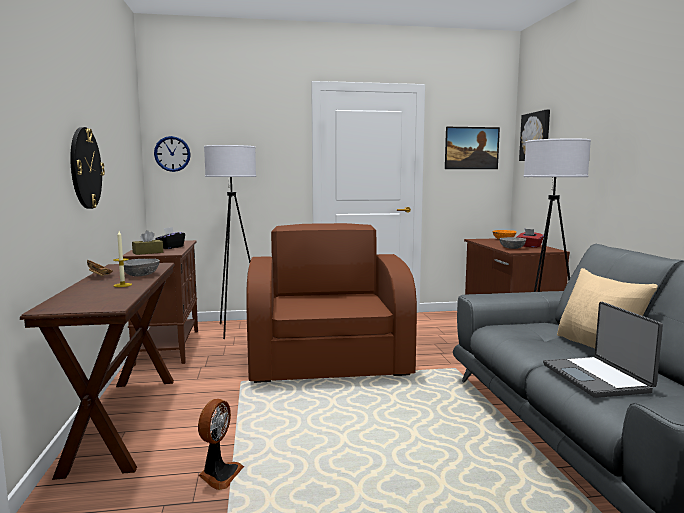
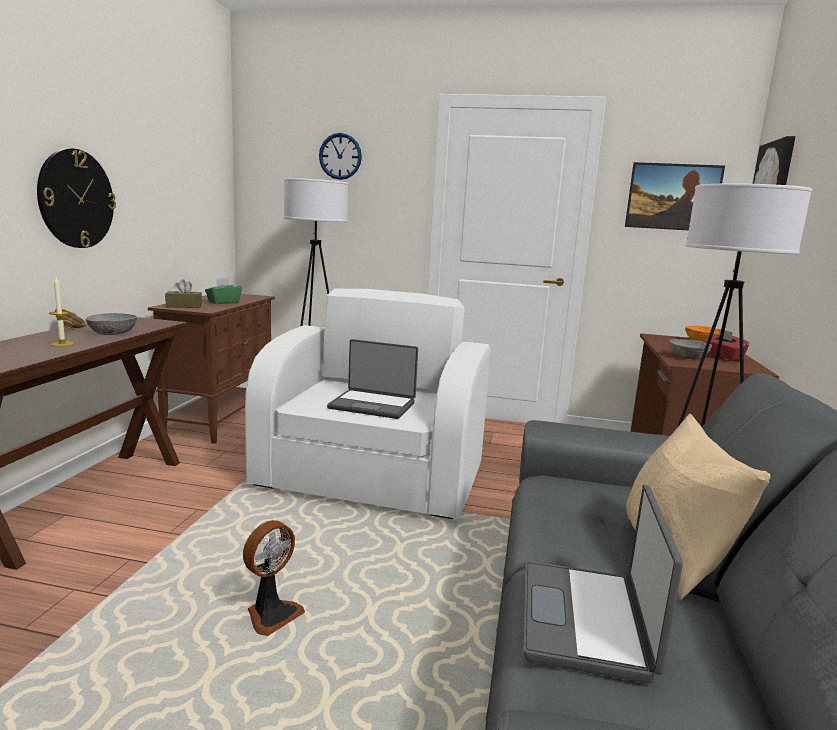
camera: 20 degrees right, 5 degrees up
wall clock [154,136,191,172] -> wall clock moved to [319,133,362,180]
black tissue box [155,227,185,249] -> green tissue box [205,278,242,304]
fan [198,399,244,490] -> fan moved to [243,520,305,636]
brown armchair [246,223,417,383] -> white armchair [245,289,490,519]
none -> laptop [327,339,418,419]

